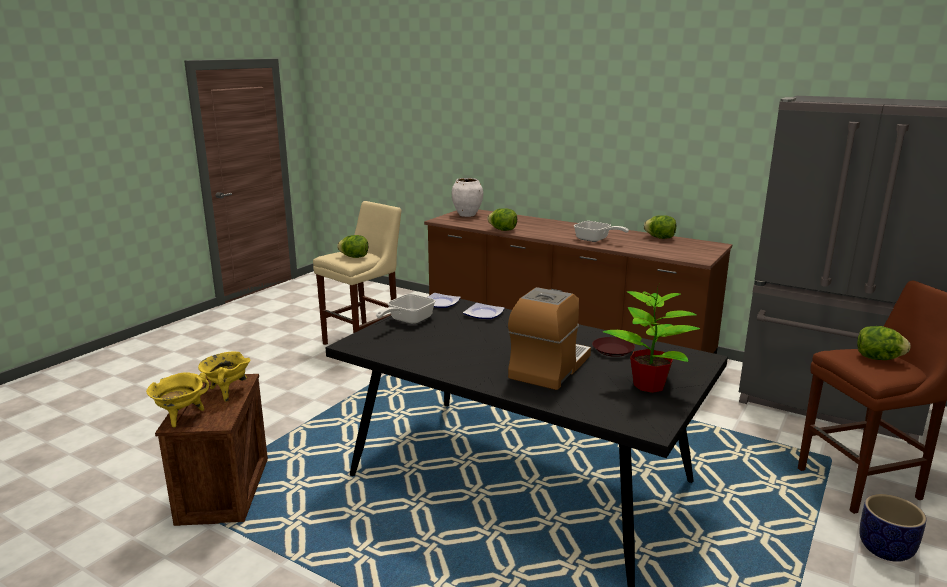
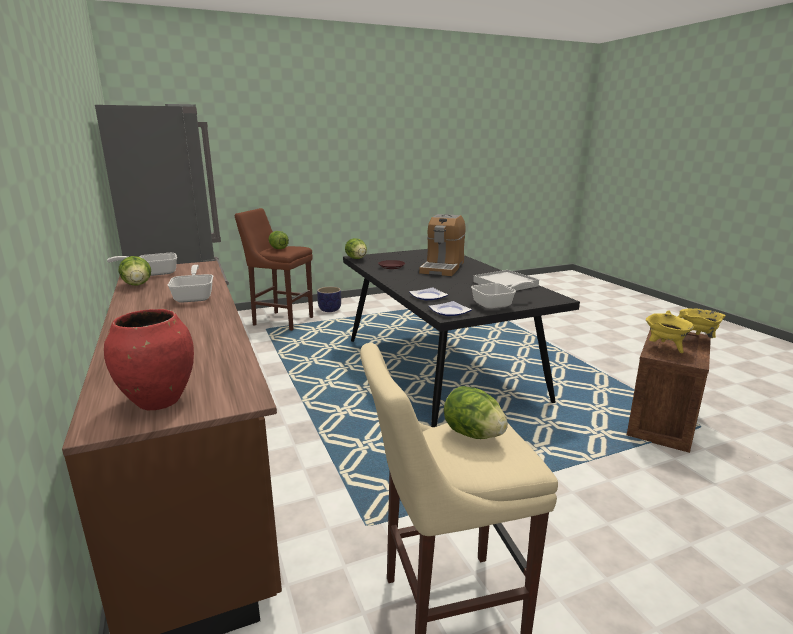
camera: 145 degrees left, 0 degrees up
white vase [452,178,483,217] -> red vase [104,309,194,410]
lettuce [487,208,517,231] -> lettuce moved to [345,238,367,259]
coffee machine [508,287,591,390] -> coffee machine turned 45 degrees counterclockwise [419,214,466,276]
potted plant [603,284,700,393] -> none
none -> frying pan [107,253,177,276]
none -> white tray [473,270,539,291]

